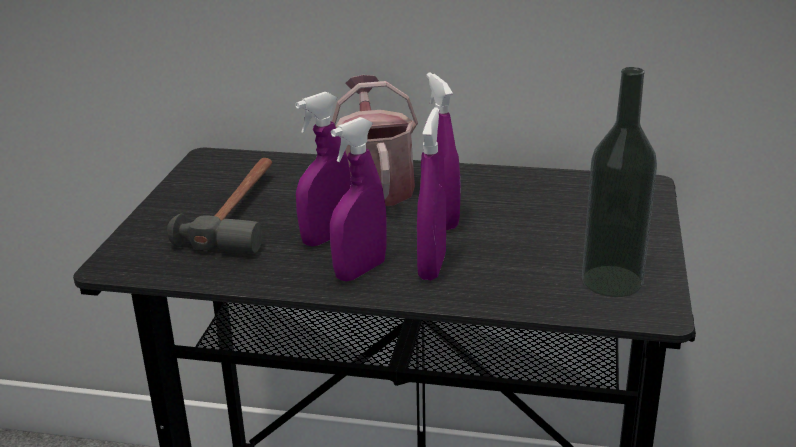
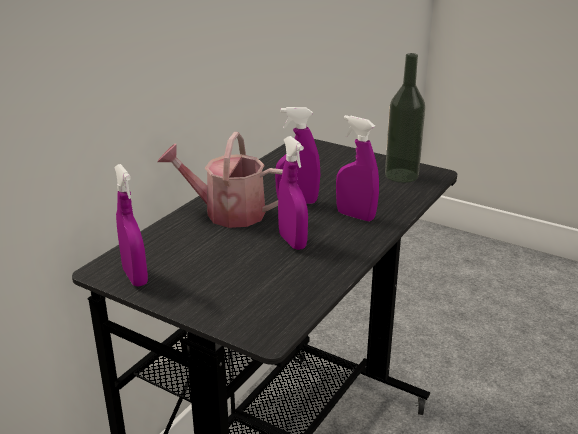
camera: 70 degrees left, 0 degrees up
hammer [167,158,272,253] -> none
purple spray bottle [330,117,387,281] -> purple spray bottle moved to [114,164,148,286]

